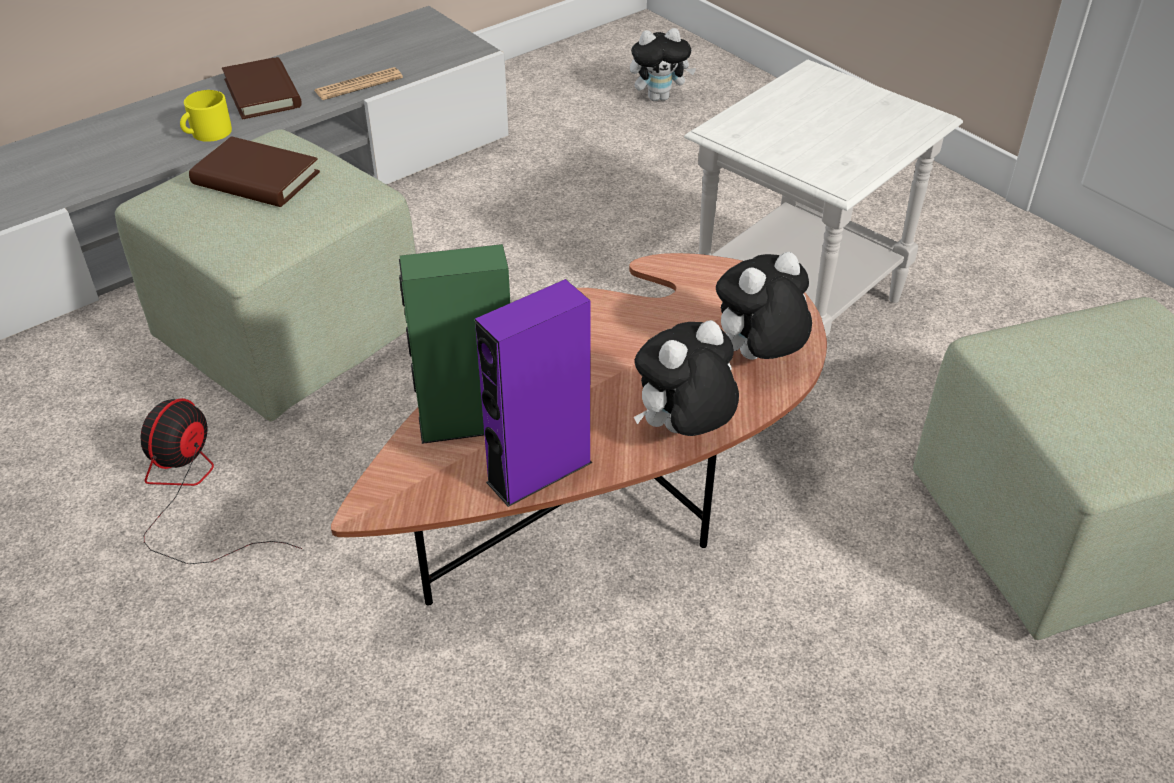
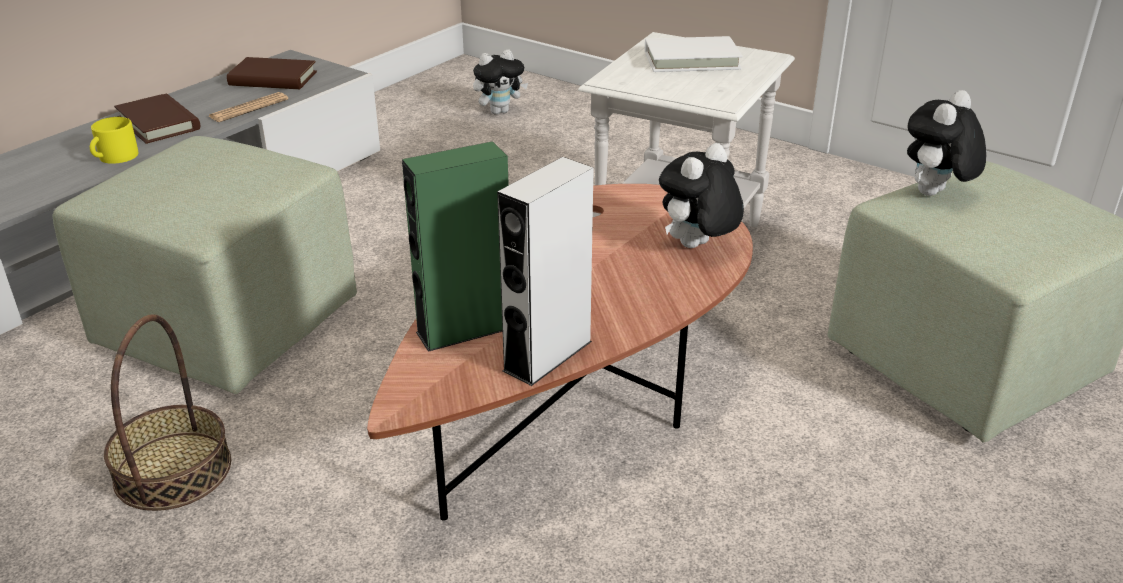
camera: 15 degrees left, 10 degrees down
fan [140,398,302,564] -> basket [104,314,231,511]
brown book [189,136,320,207] -> brown book moved to [227,57,317,89]
purple speaker [475,279,592,507] -> grey speaker [497,157,594,386]
plush toy [634,320,739,436] -> plush toy moved to [907,90,986,196]
none -> white book [645,36,743,72]

